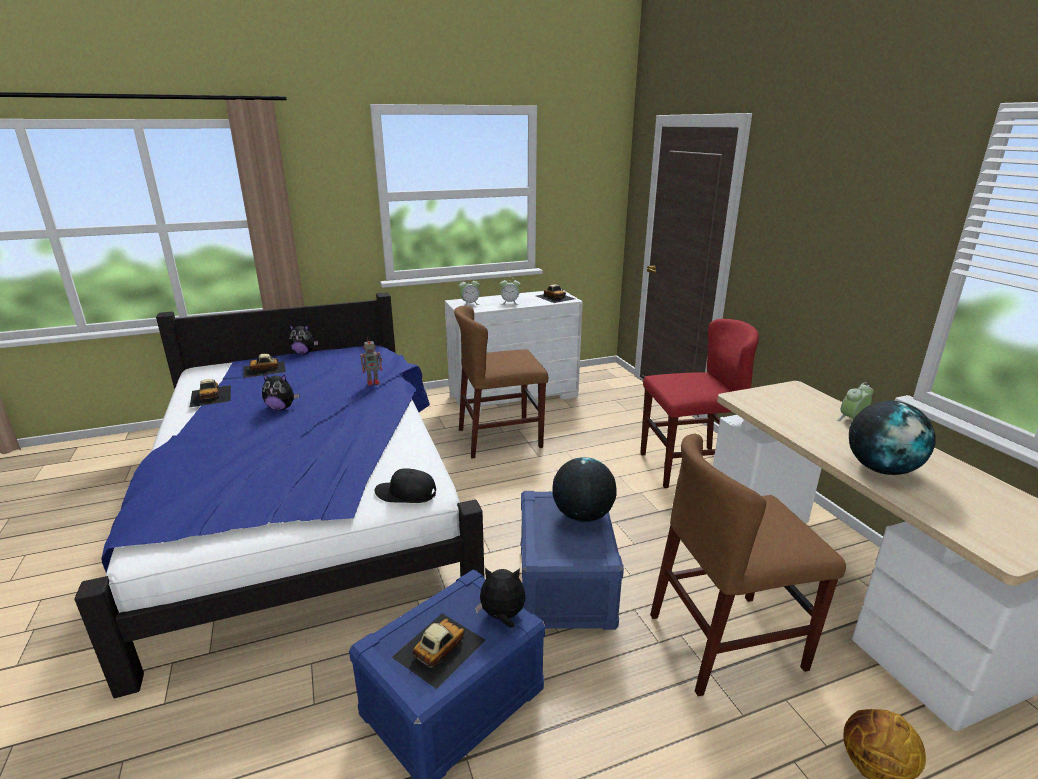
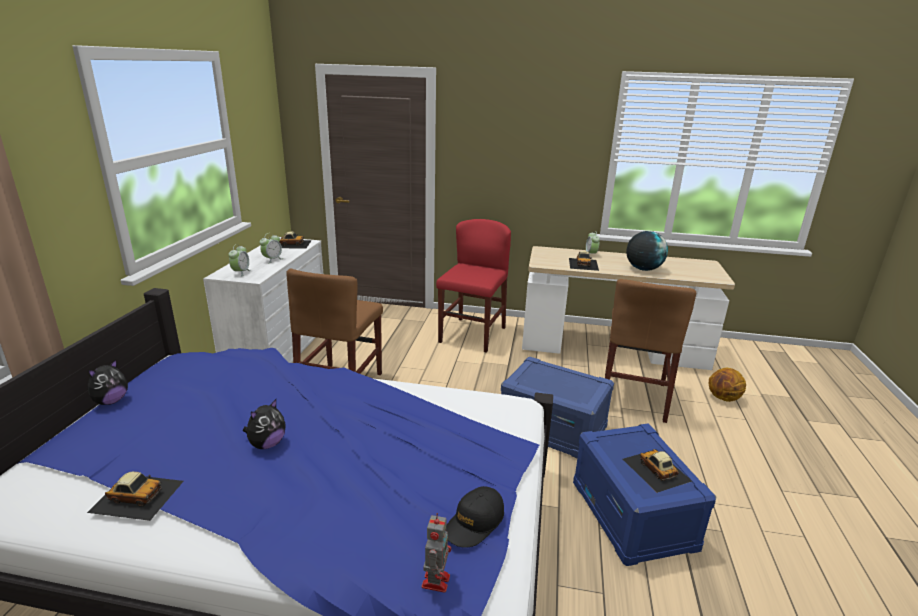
camera: 60 degrees left, 0 degrees up
toy car [243,354,286,378] -> toy car moved to [569,251,599,271]
toy robot [360,337,382,386] -> toy robot moved to [422,513,451,593]
black cap [375,468,436,503] -> black cap moved to [446,486,504,548]
plush toy [475,568,526,628] -> none
globe [552,457,617,522] -> none

